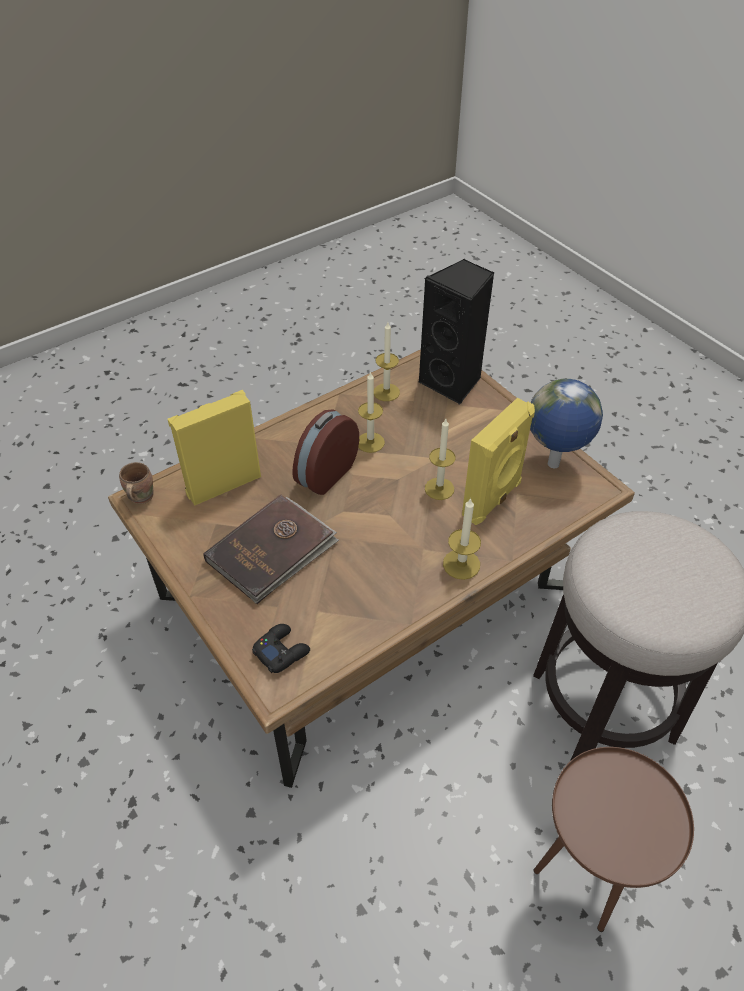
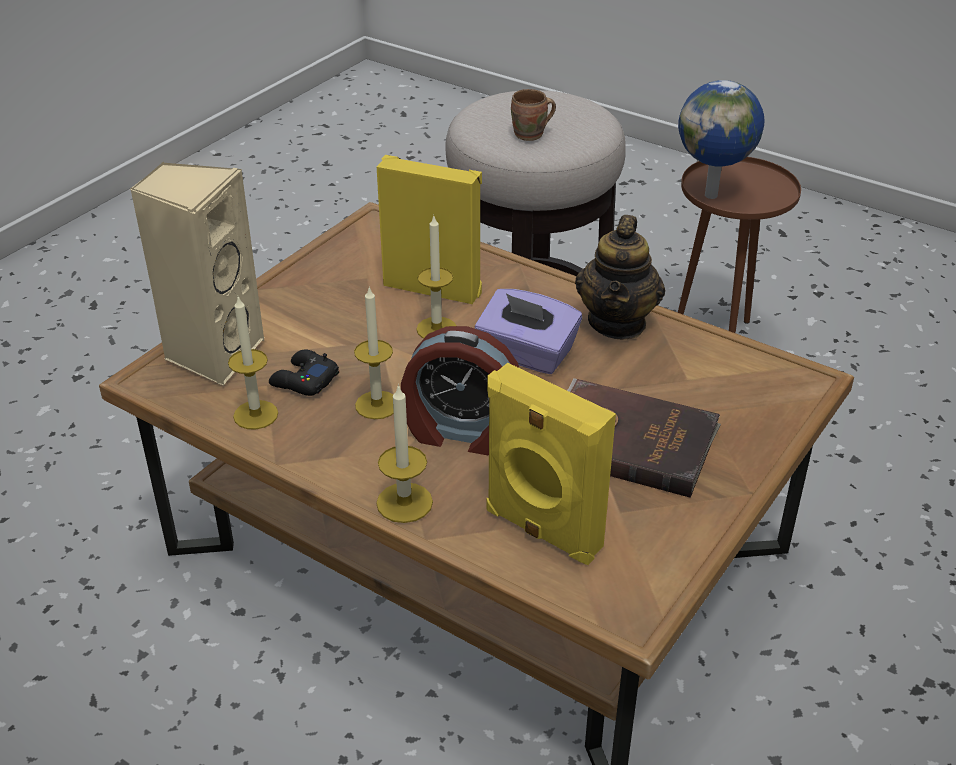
camera: 110 degrees left, 10 degrees down
brown mug [119,462,153,504] -> brown mug moved to [511,89,556,141]
black game controller [252,624,310,673] -> black game controller moved to [269,349,339,396]
black speaker [419,259,494,405] -> beige speaker [130,161,265,386]
candle [443,498,481,580] -> candle moved to [376,384,433,523]
globe [530,379,603,468] -> globe moved to [678,80,765,199]
none -> purple tissue box [475,289,582,374]
none -> teapot [575,215,665,340]

